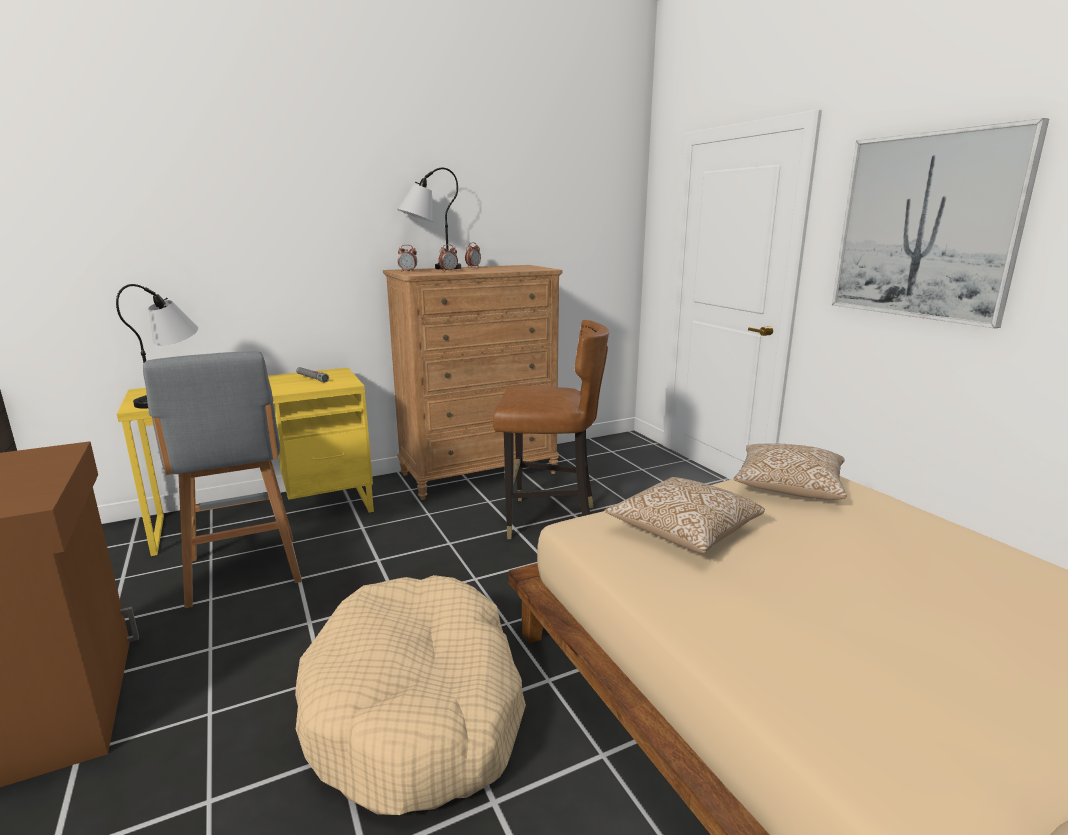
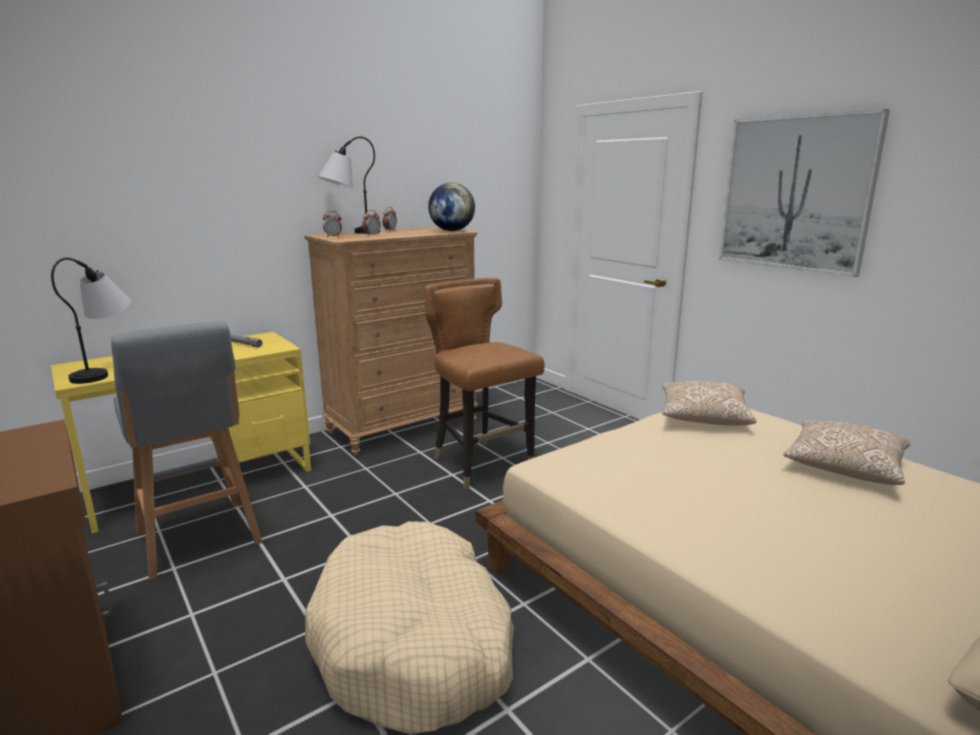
camera: 10 degrees left, 0 degrees up
brown chair [493,320,609,539] -> brown chair turned 120 degrees counterclockwise [424,278,545,490]
pillow [605,477,765,553] -> pillow moved to [783,420,910,485]
none -> globe [428,183,475,231]

